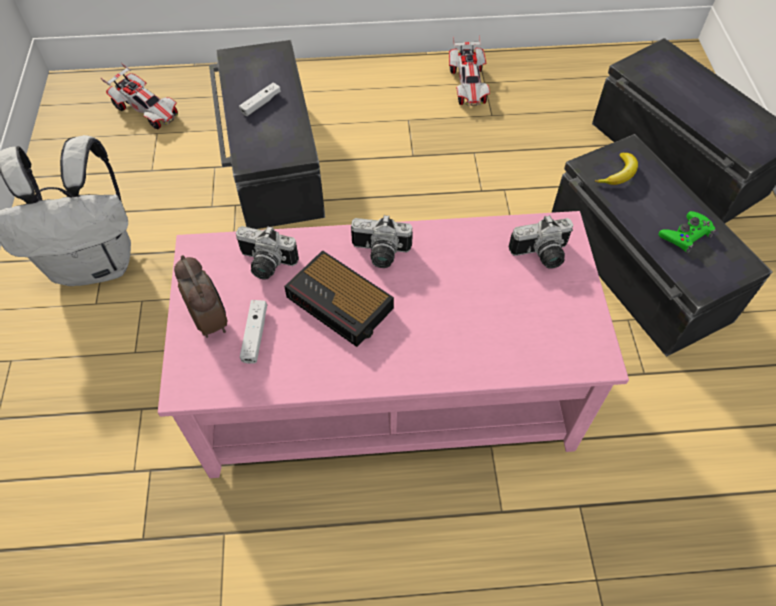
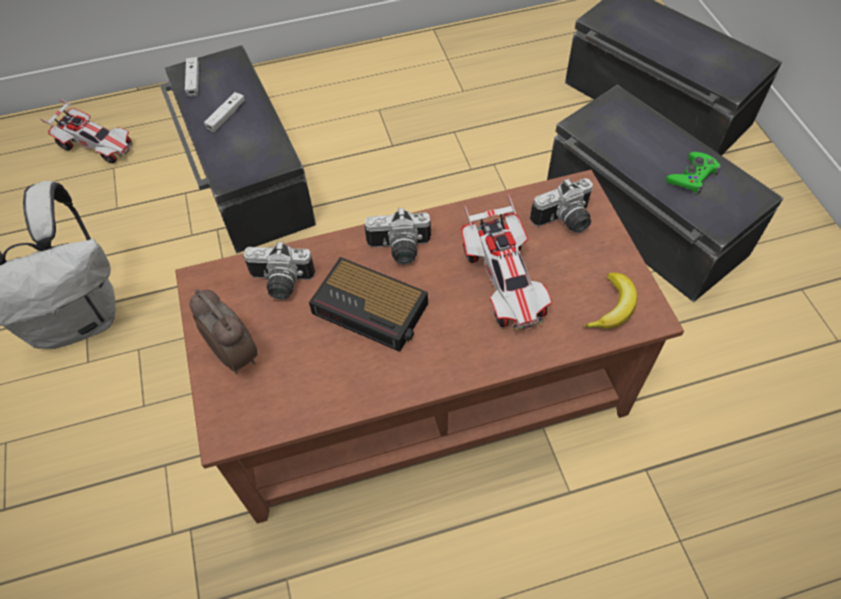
camera: 10 degrees left, 0 degrees up
pink coffee table [158,211,629,478] -> brown coffee table [175,170,684,524]
white game controller [240,300,267,364] -> white game controller moved to [185,57,199,97]
toy car [449,35,490,106] -> toy car moved to [461,194,552,330]
banana [595,153,638,185] -> banana moved to [583,273,637,329]

